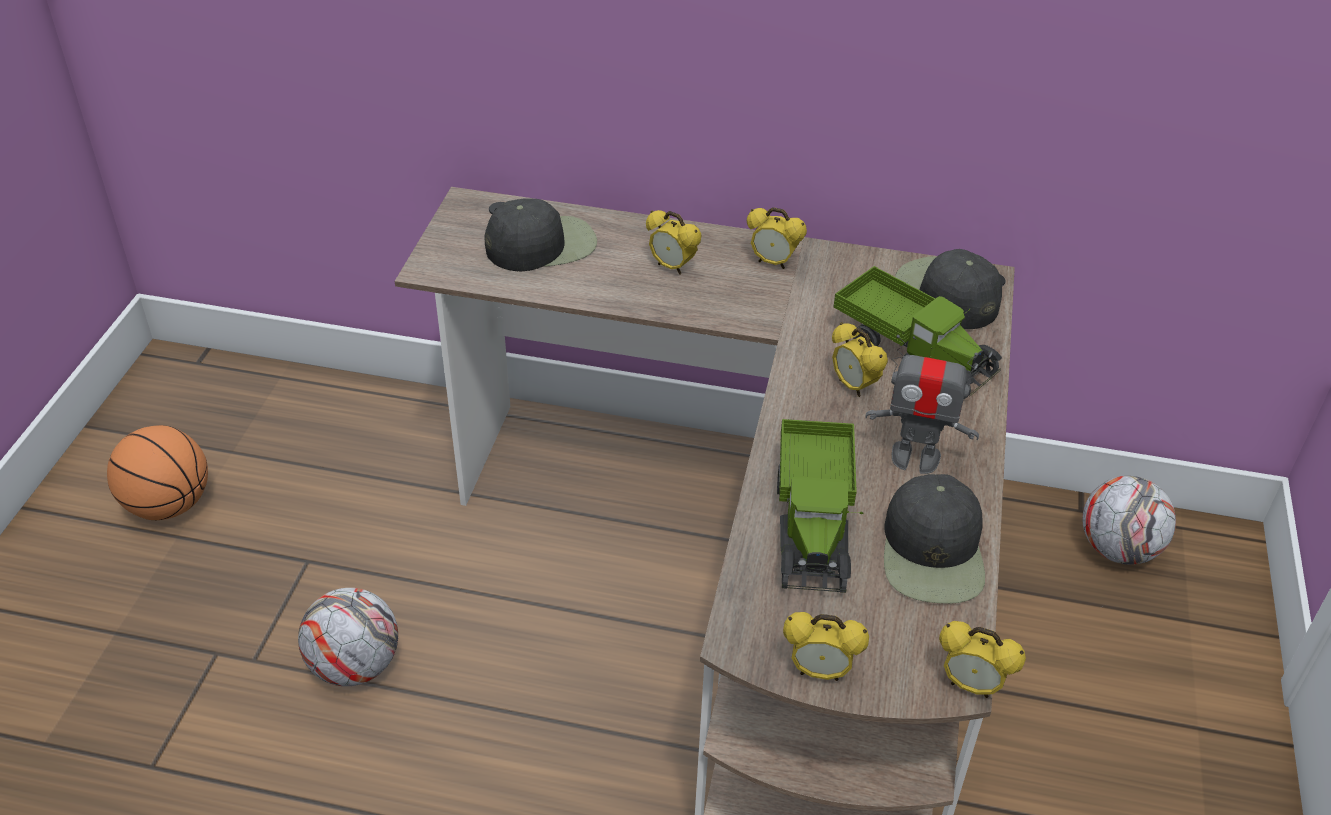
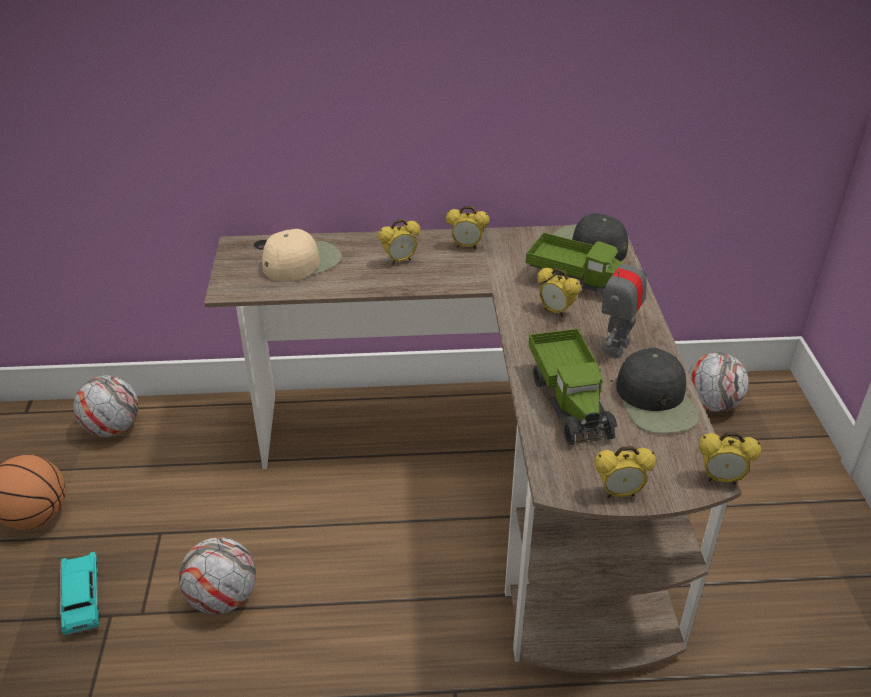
camera: 15 degrees left, 5 degrees down
black cap [484,198,597,272] -> beige cap [262,229,342,282]
alarm clock [646,210,701,275] -> alarm clock turned 45 degrees counterclockwise [378,219,421,265]
toy robot [865,335,980,474] -> toy robot turned 120 degrees clockwise [600,243,647,359]
none -> turquoise toy car [60,552,100,636]
none -> football [73,375,138,437]

